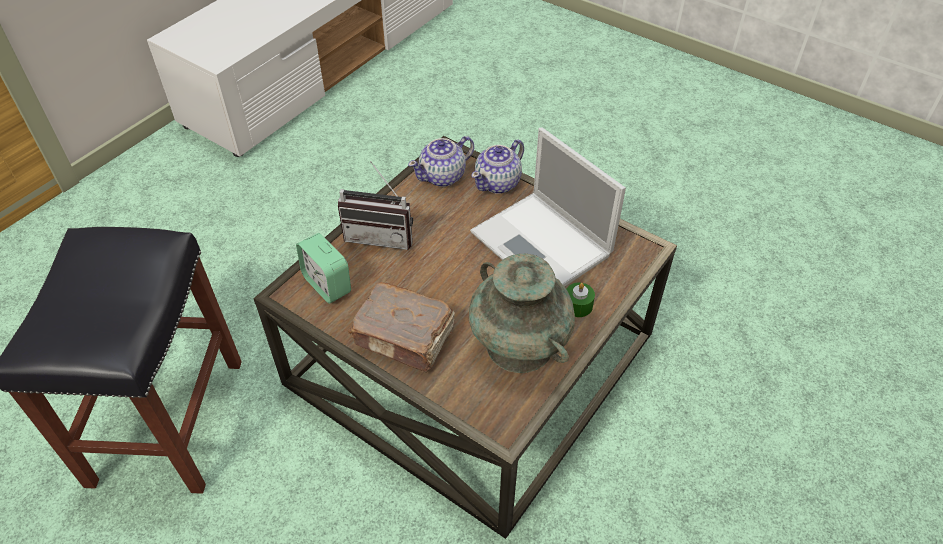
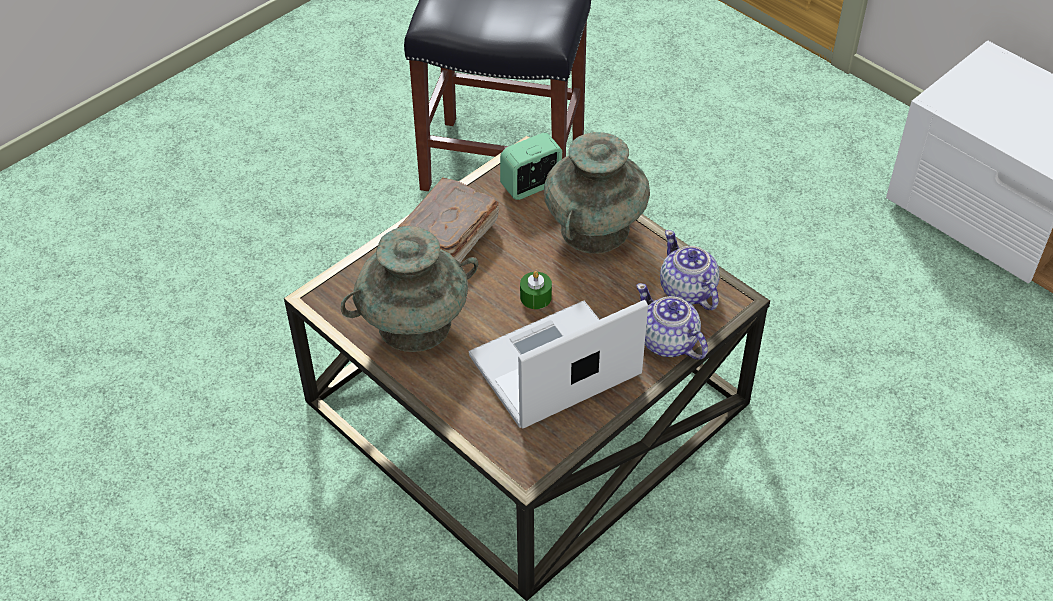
camera: 100 degrees right, 0 degrees up
radio [338,161,413,250] -> turquoise vase [544,132,650,254]
green candle [566,283,595,317] -> green candle moved to [520,271,552,309]

